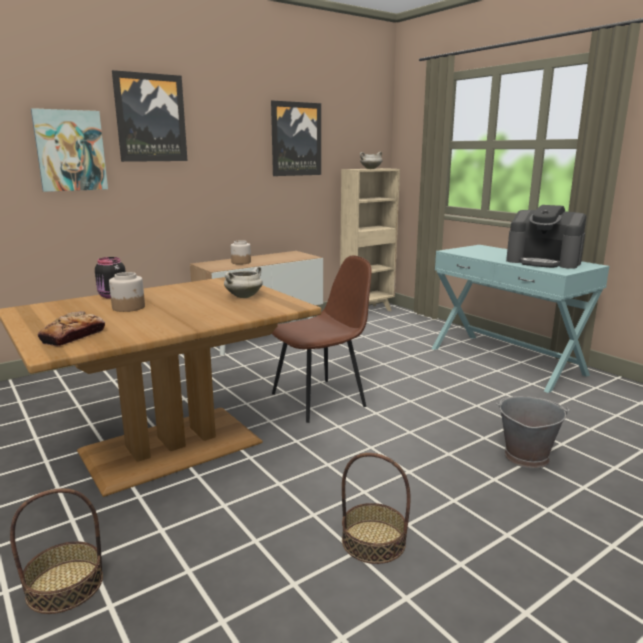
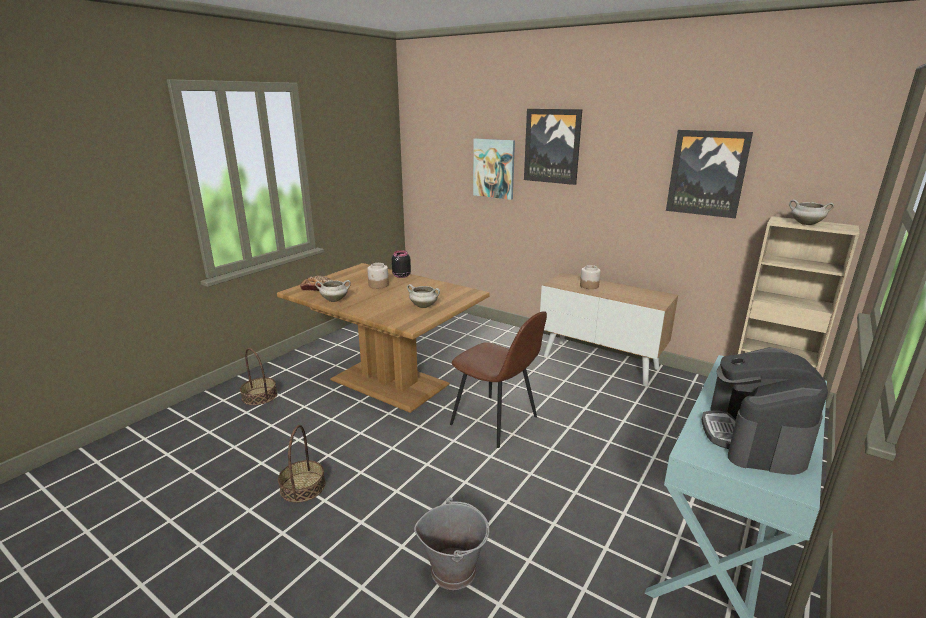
camera: 70 degrees right, 5 degrees up
none -> white cooking pot [315,280,351,302]

